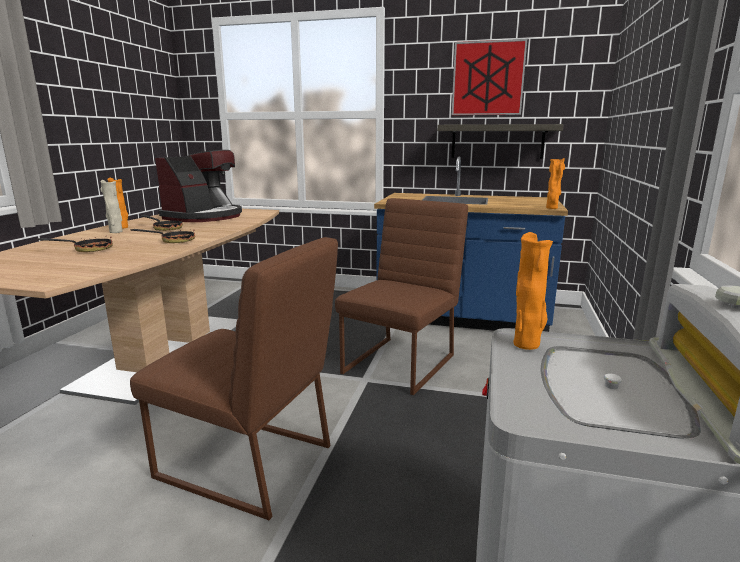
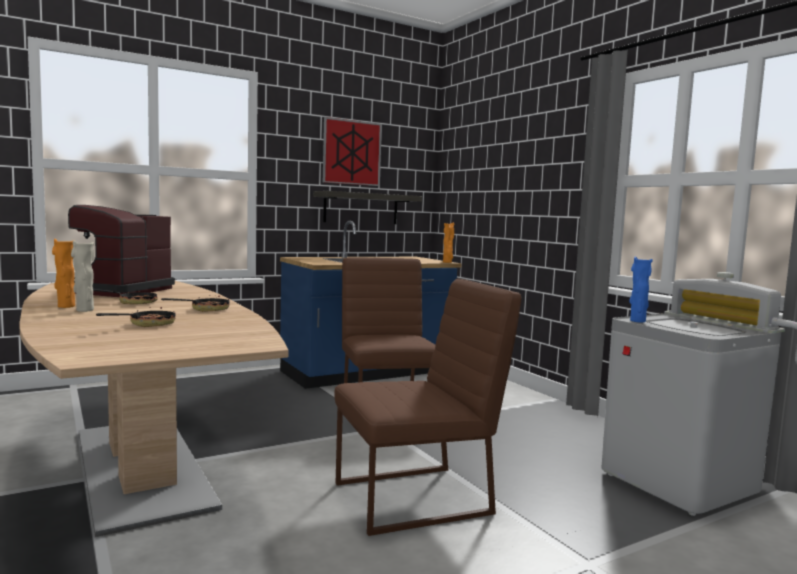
camera: 45 degrees left, 10 degrees down
coffee machine [155,150,242,222] -> coffee machine turned 150 degrees counterclockwise [68,205,175,297]
orange vase [514,232,553,350] -> blue vase [629,257,653,323]

